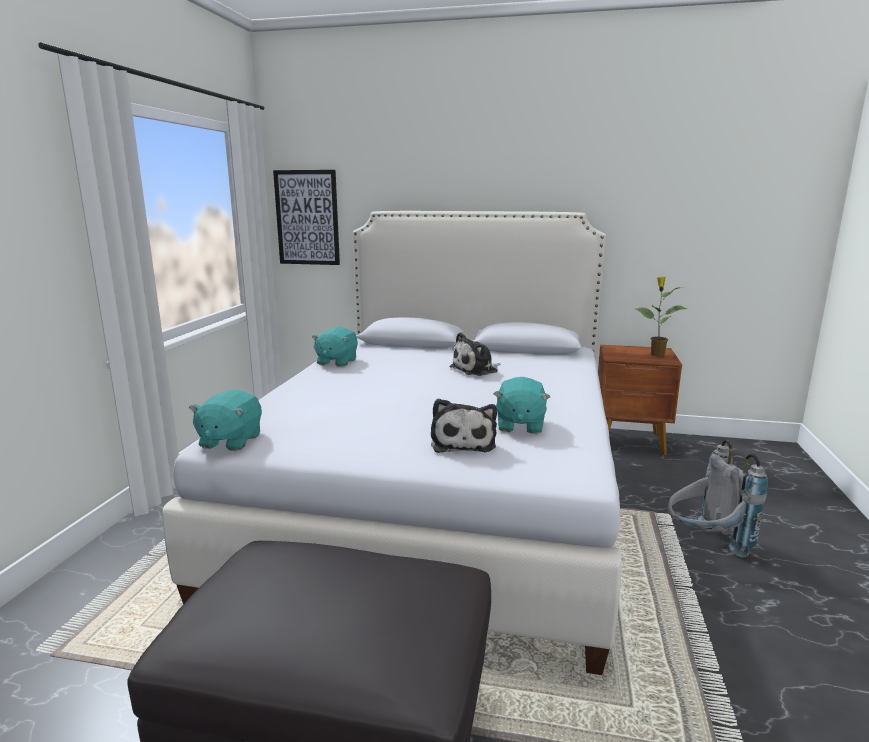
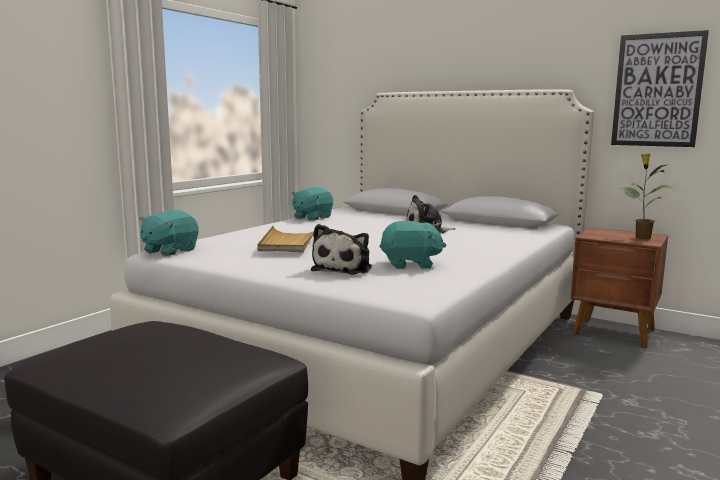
camera: 20 degrees right, 5 degrees down
picture [273,170,340,265] -> picture moved to [611,30,709,147]
turquoise plush toy [494,377,550,434] -> turquoise plush toy turned 120 degrees counterclockwise [379,221,446,269]
grey backpack [668,439,768,557] -> none
none -> beige tray [258,226,314,252]

